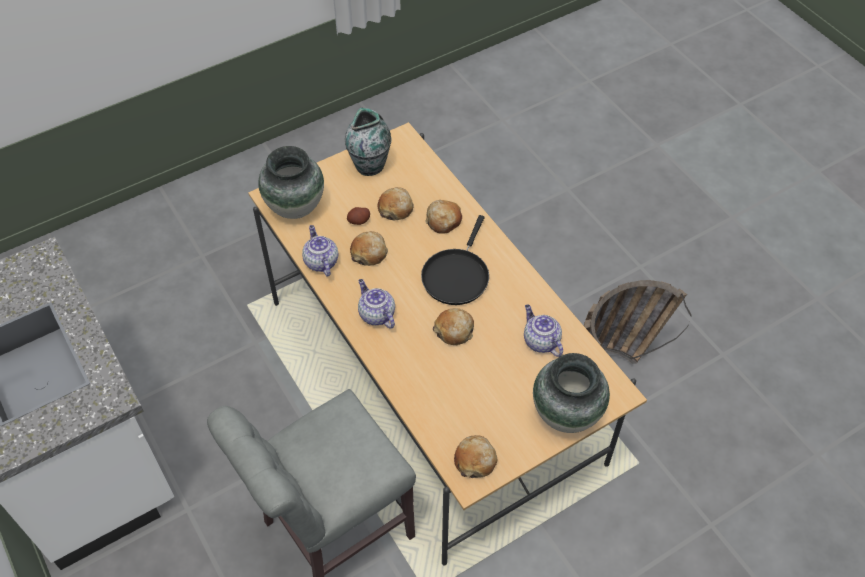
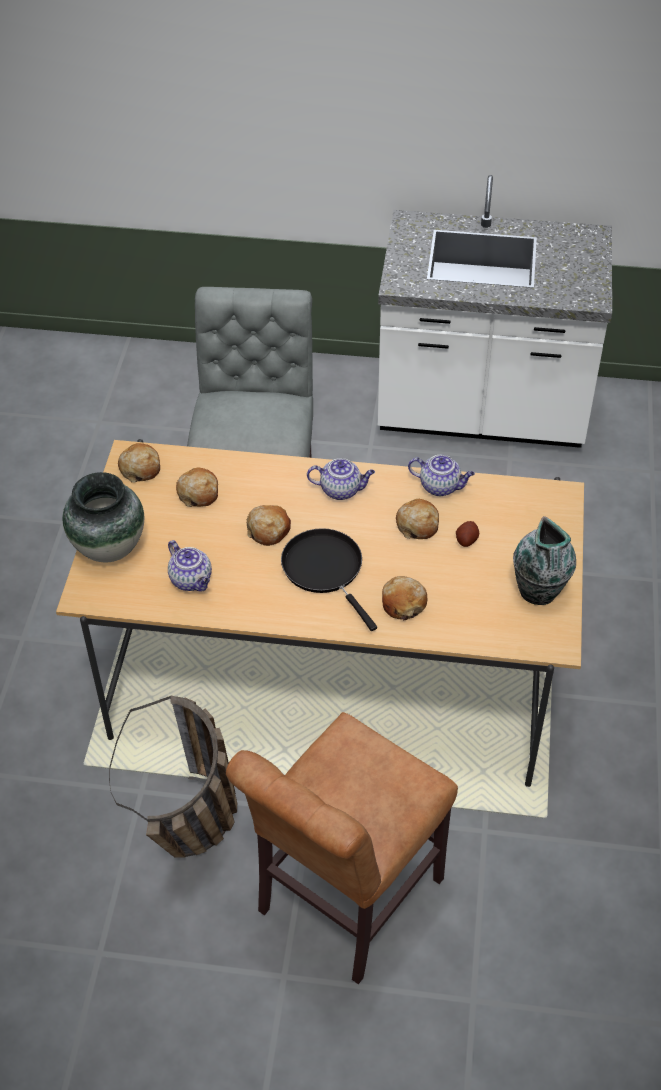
camera: 130 degrees right, 5 degrees down
vase [258,146,324,219] -> none
bread [377,187,414,220] -> bread moved to [176,467,218,507]
teapot [524,304,563,357] -> teapot turned 45 degrees clockwise [168,540,212,592]
none -> brown chair [226,712,458,984]

